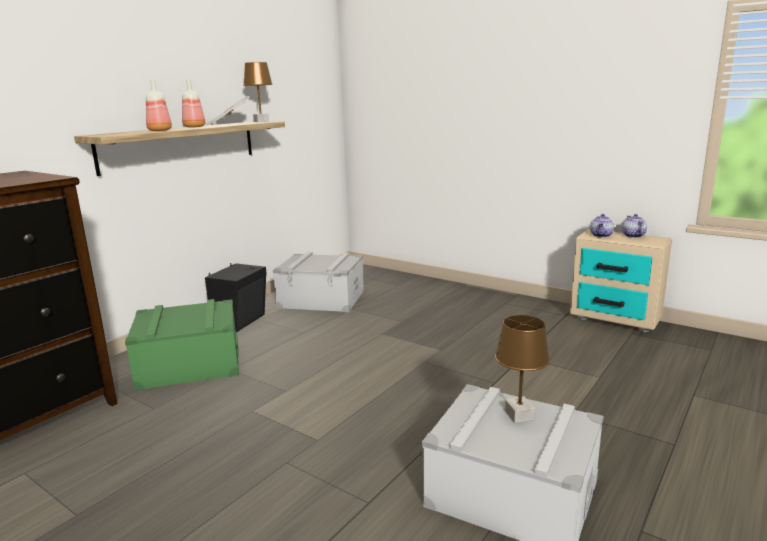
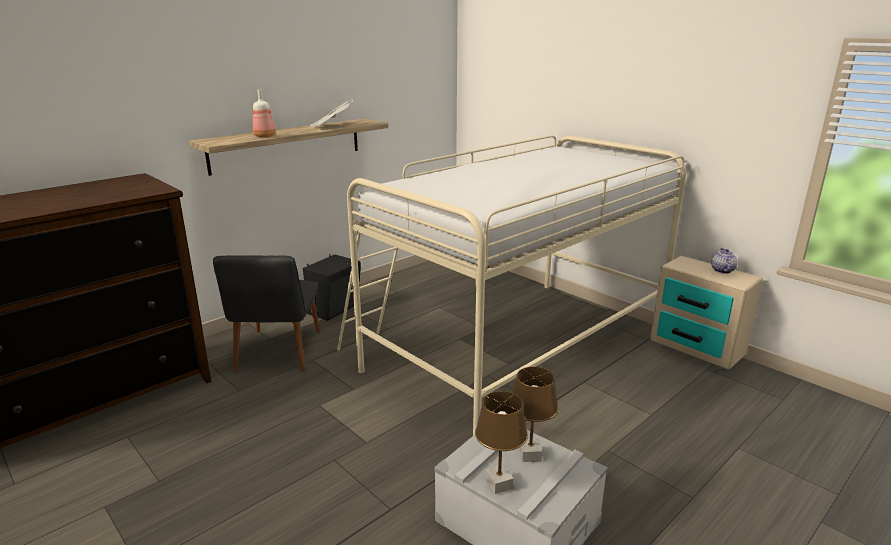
camera: 10 degrees right, 5 degrees up
green storage box [125,299,239,391] -> black chair [213,255,320,372]
bottle [182,79,205,128] -> none
brown table lamp [243,62,273,122] -> brown table lamp moved to [475,391,528,494]
grey storage box [273,252,364,312] -> none
teapot [590,214,614,238] -> none
none -> beige bed [337,135,686,435]

